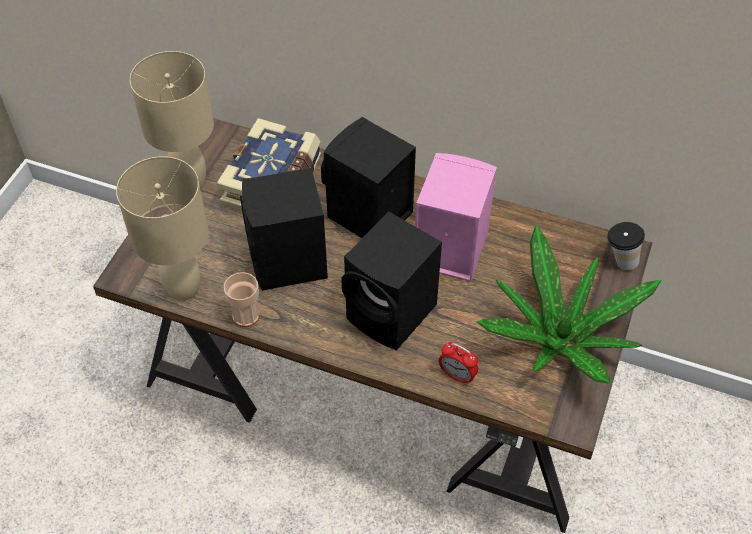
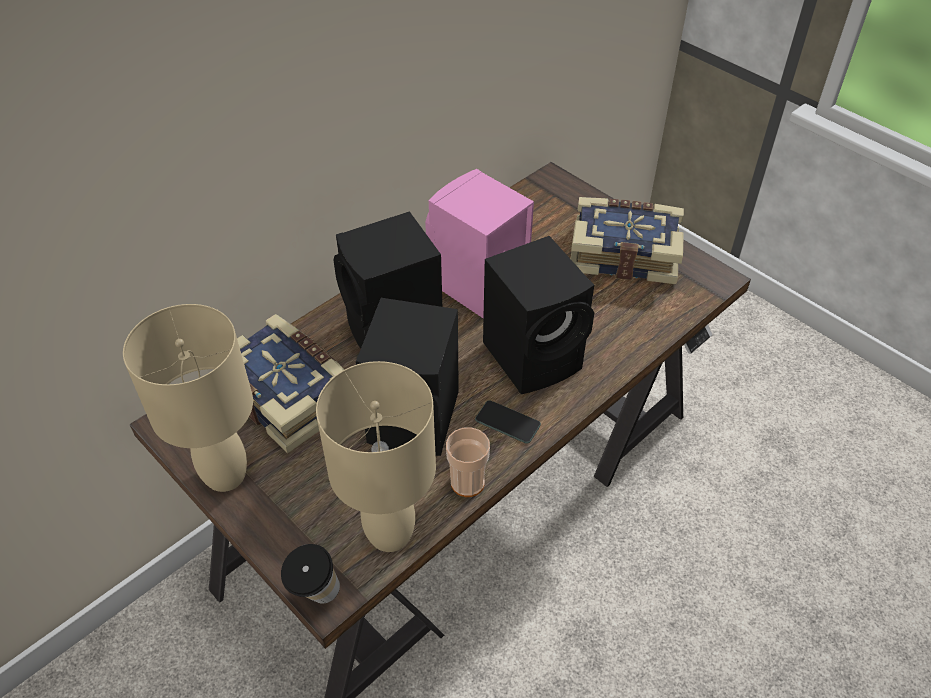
camera: 65 degrees left, 5 degrees down
alarm clock [439,342,478,384] -> none
potted plant [477,225,662,384] -> book [571,197,684,284]
cup [607,222,645,270] -> cup moved to [281,544,340,604]
none -> phone [475,400,541,444]

